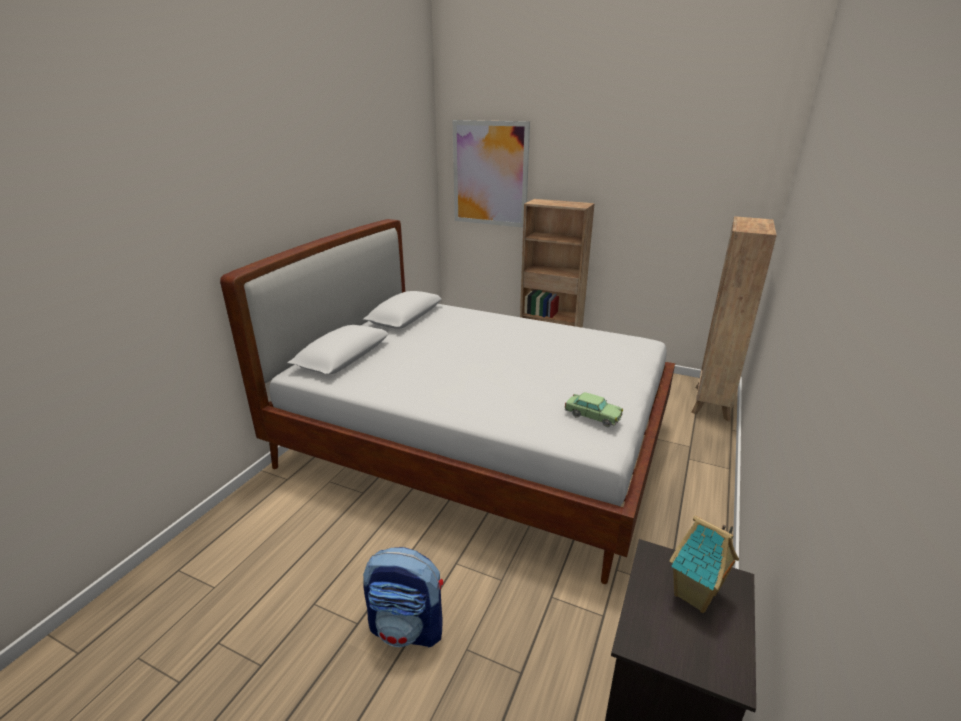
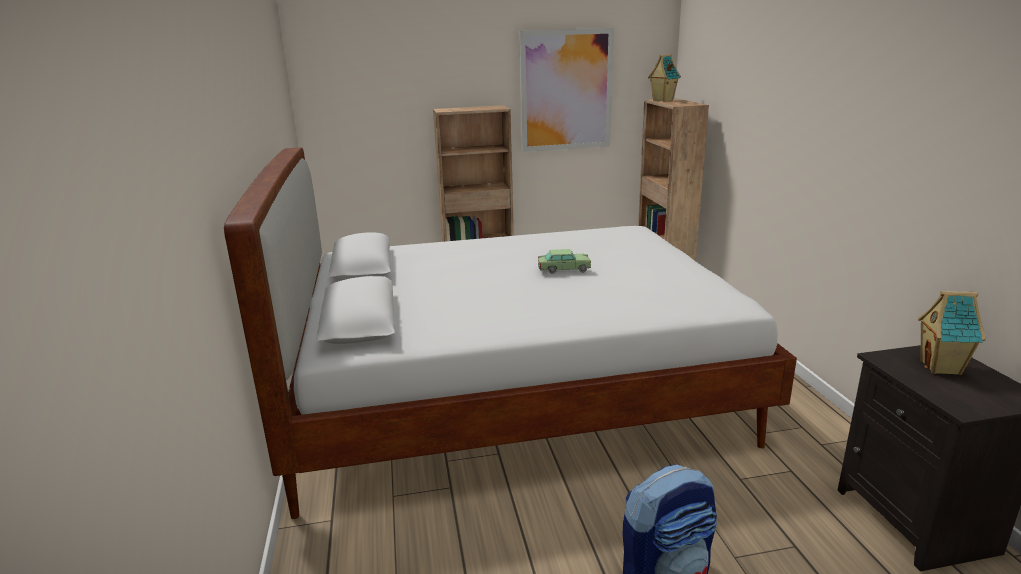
camera: 35 degrees left, 5 degrees down
picture [453,120,530,228] -> picture moved to [519,28,614,152]
toy car [565,392,623,427] -> toy car moved to [538,249,591,274]
none -> toy house [648,54,681,102]

